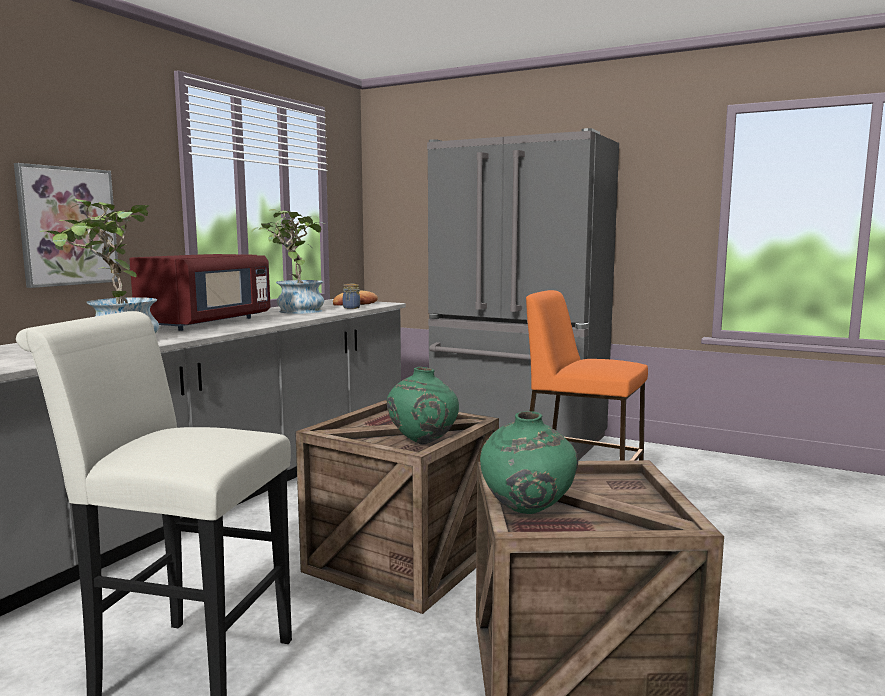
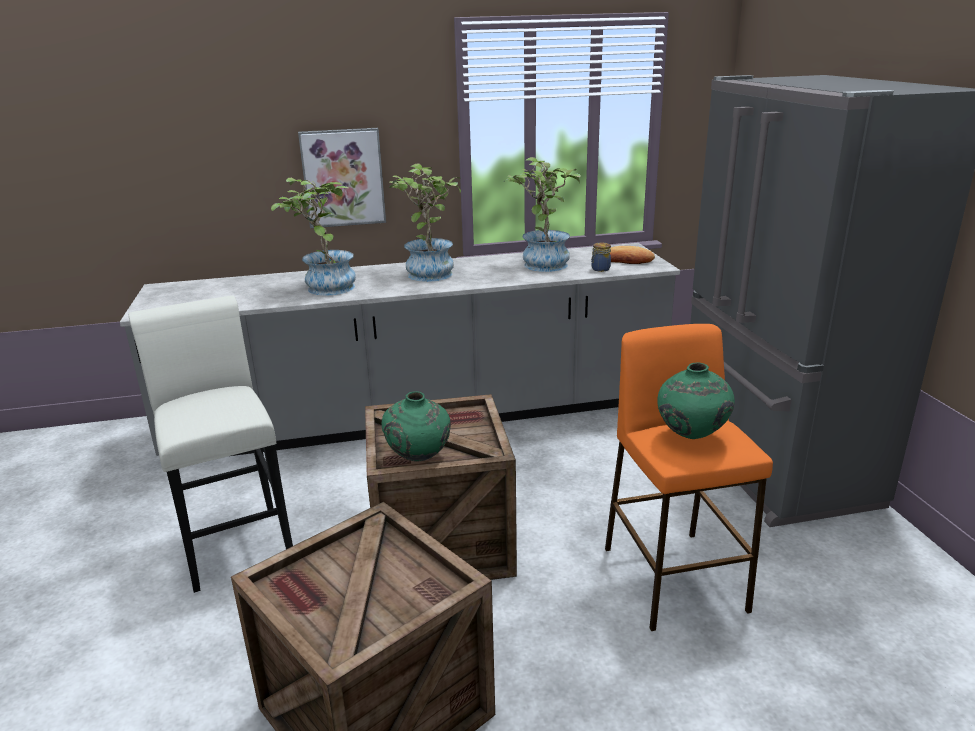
camera: 50 degrees right, 15 degrees up
red microwave [130,254,271,331] -> potted plant [389,163,461,282]
green vase [480,411,578,514] -> green vase moved to [657,362,735,439]

